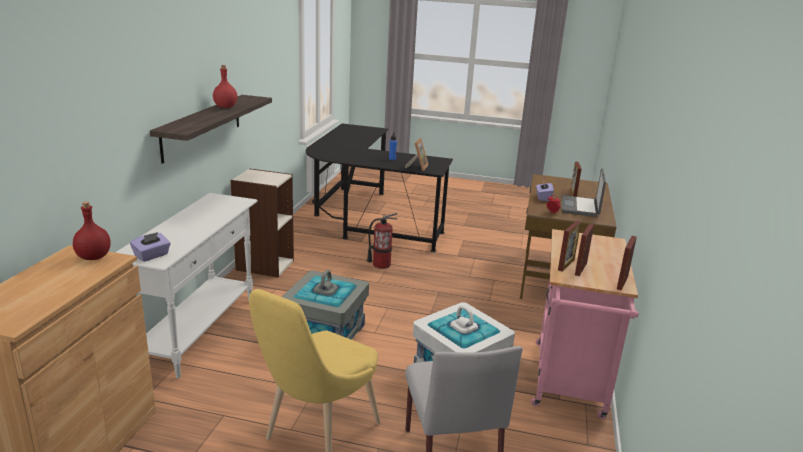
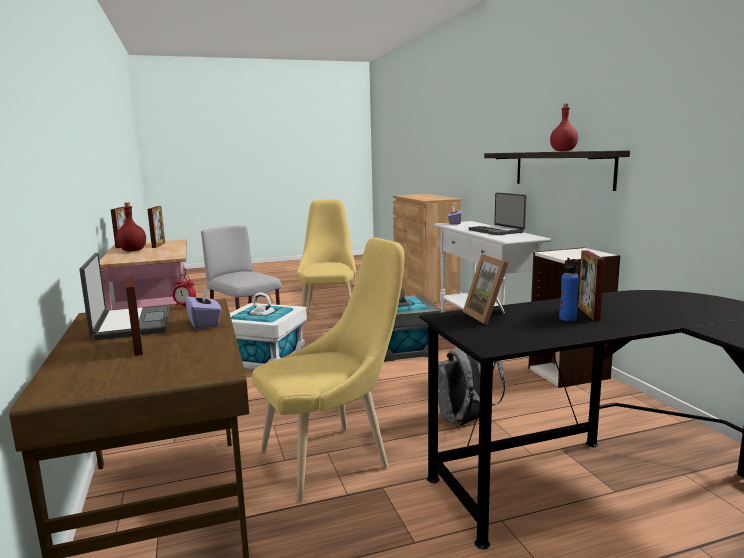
camera: 150 degrees right, 10 degrees down
red bottle [73,201,111,260] -> red bottle moved to [116,203,146,252]
fire extinguisher [367,213,397,269] -> grey backpack [438,348,505,426]
picture frame [558,221,581,271] -> picture frame moved to [578,250,605,321]
none -> yellow chair [252,238,404,502]
none -> laptop [469,193,527,235]

